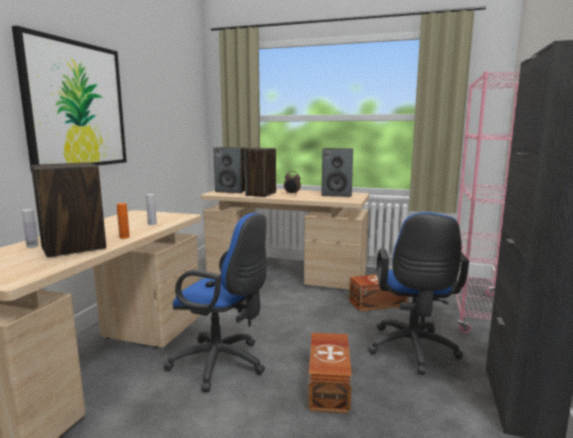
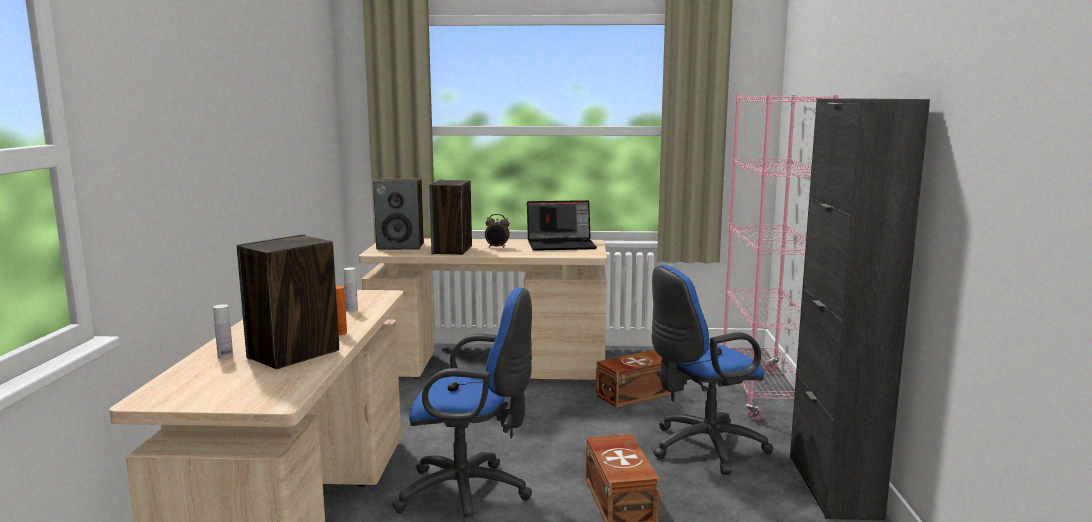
camera: 15 degrees left, 0 degrees up
picture [12,26,127,172] -> none
speaker [322,148,353,197] -> laptop [527,200,597,251]
blue office chair [368,212,469,375] -> blue office chair turned 75 degrees clockwise [652,265,773,475]

